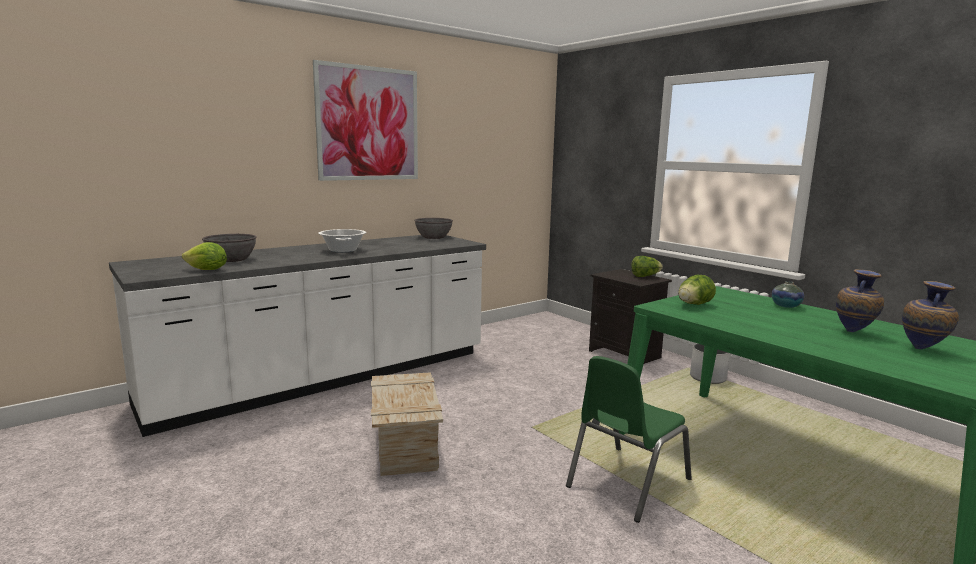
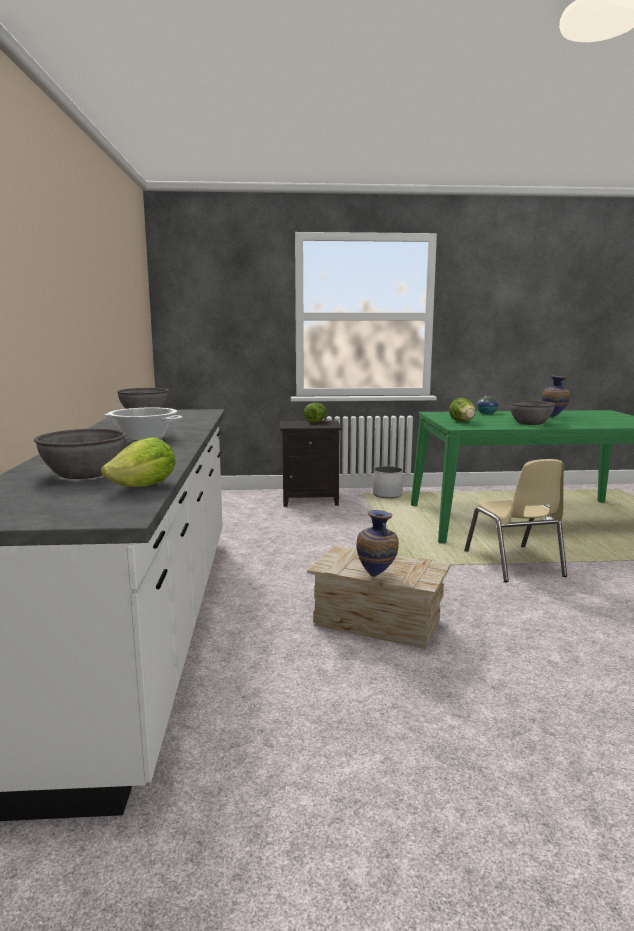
camera: 55 degrees left, 0 degrees up
picture [313,60,418,181] -> none
green chair [566,356,692,523] -> beige chair [464,459,567,582]
vase [902,281,959,349] -> vase moved to [356,510,399,577]
none -> grey bowl [509,400,556,425]

